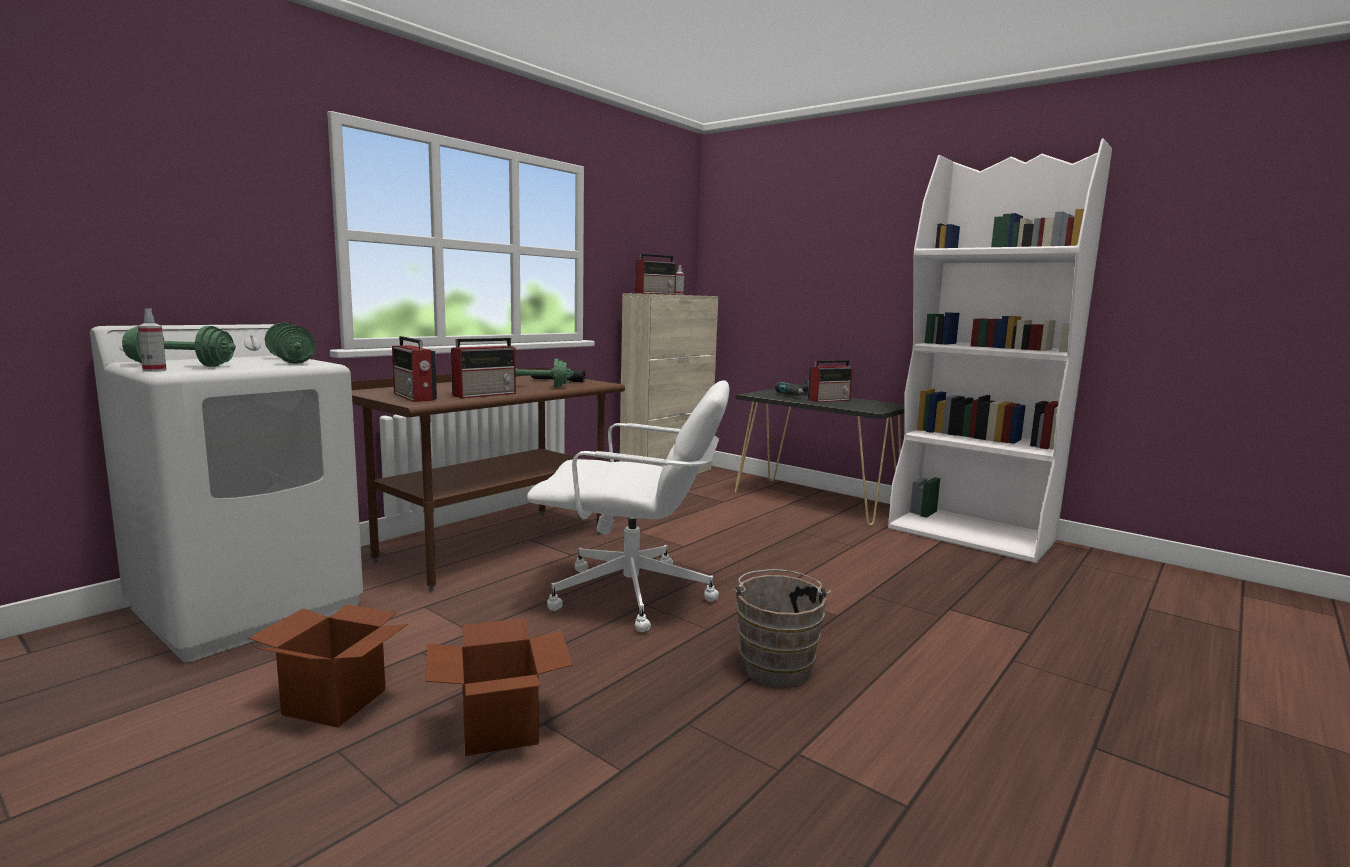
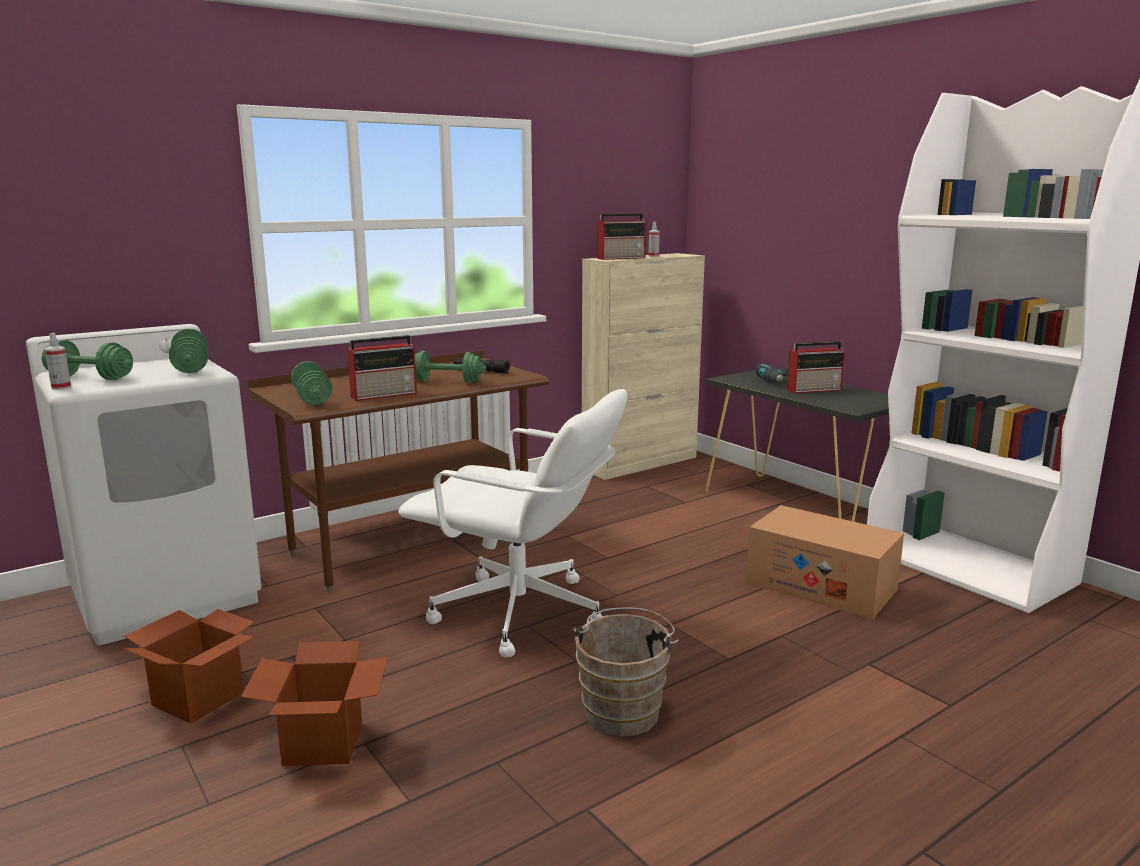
camera: 15 degrees right, 5 degrees up
radio [392,336,437,402] -> green dumbbell [291,361,332,405]
none -> cardboard box [746,505,904,619]

